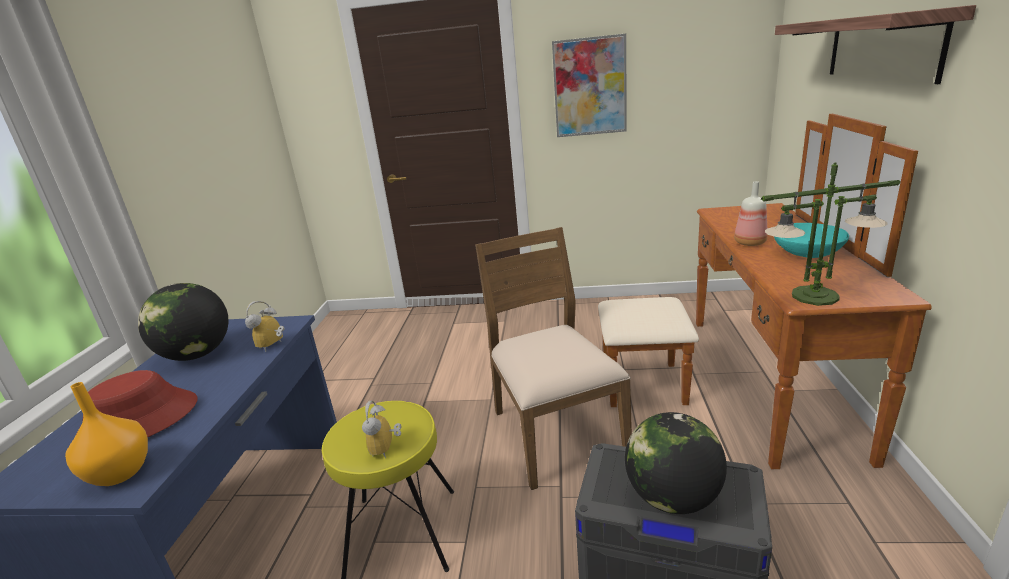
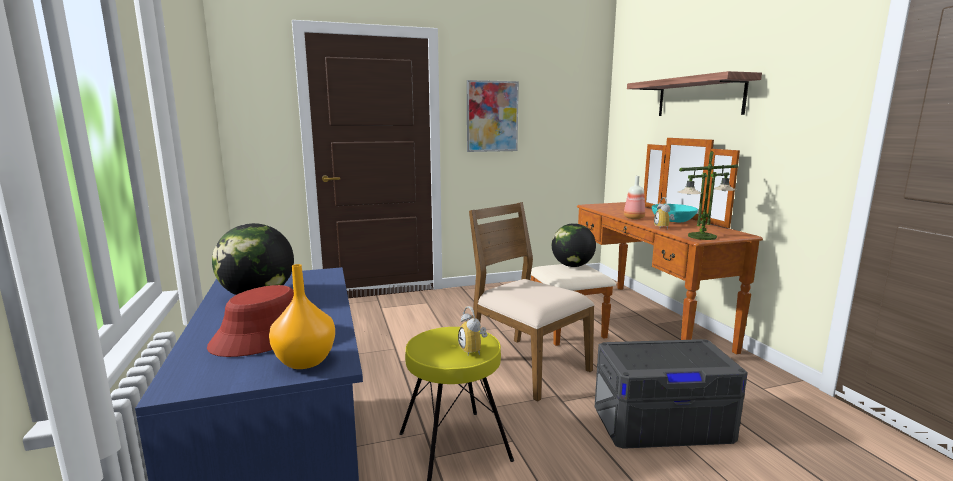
camera: 25 degrees left, 10 degrees down
alarm clock [245,301,285,352] -> alarm clock moved to [654,197,675,229]
globe [625,412,727,514] -> globe moved to [552,223,596,267]

